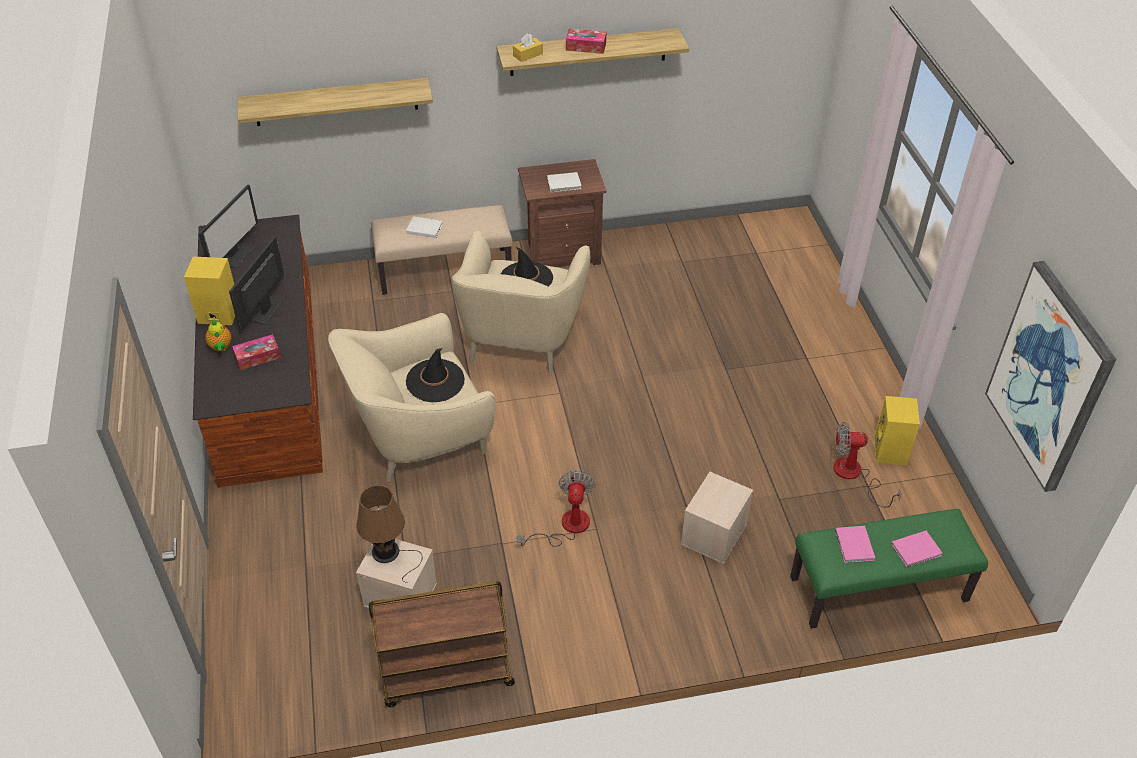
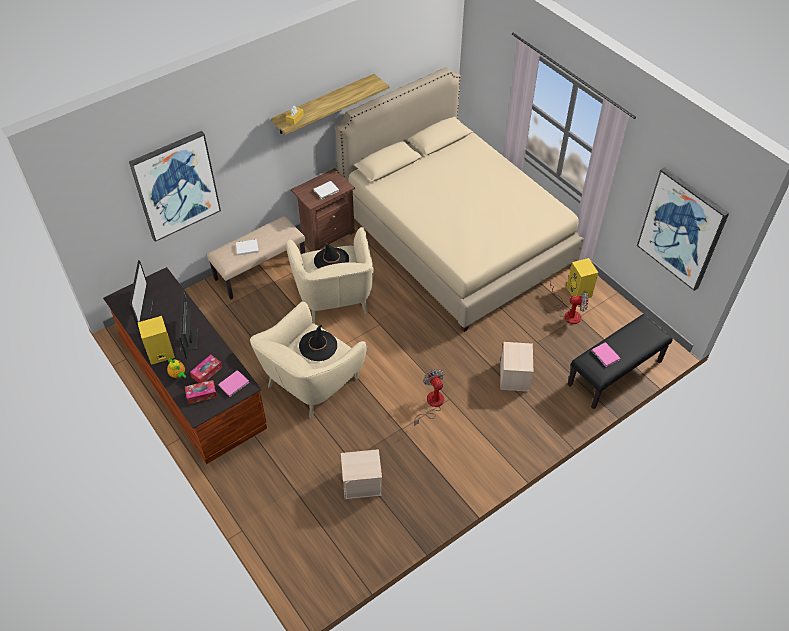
camera: 25 degrees left, 5 degrees up
shelf [238,78,433,126] -> picture [129,131,221,242]
brown table lamp [356,485,422,583] -> none
brown cart [369,581,515,707] -> none
tissue box [566,29,606,54] -> tissue box moved to [185,380,217,404]
green bench [790,509,988,629] -> black bench [568,314,673,409]
fan [833,422,901,507] -> fan turned 150 degrees counterclockwise [550,282,589,324]
pink book [891,531,943,567] -> pink book moved to [218,370,249,397]
none -> beige bed [335,67,584,332]

